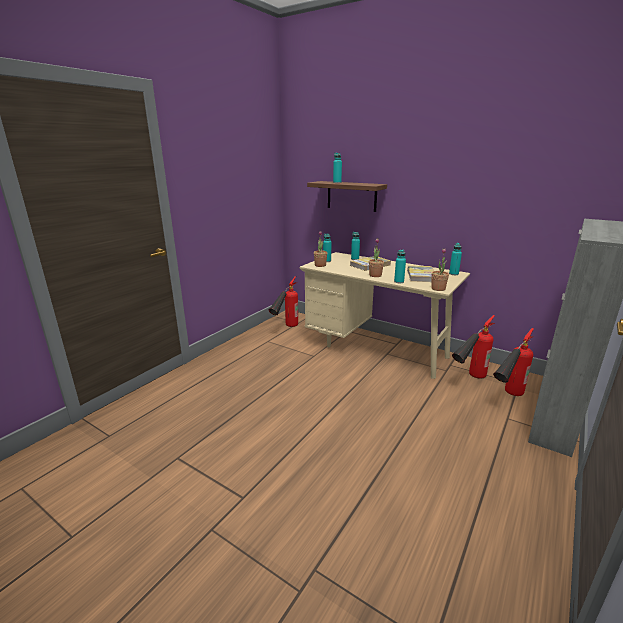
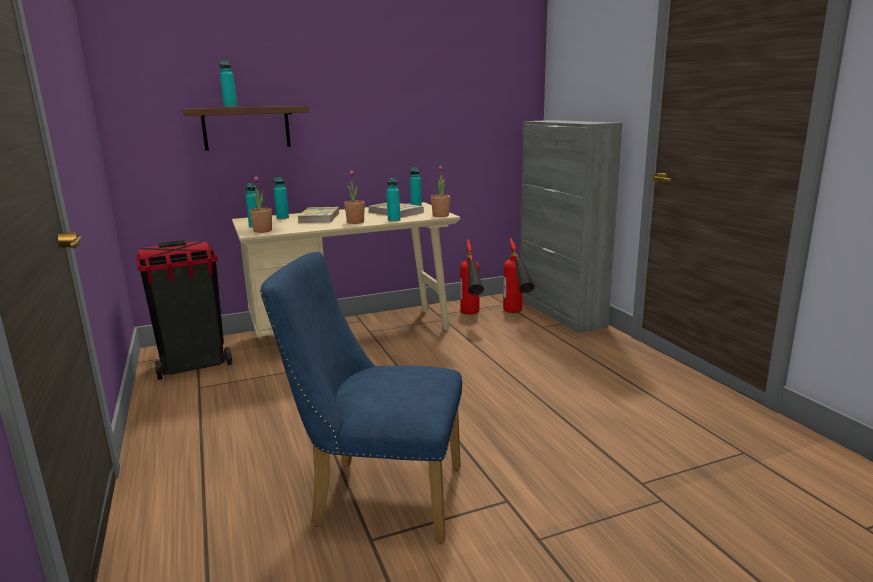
camera: 55 degrees left, 5 degrees down
fire extinguisher [269,276,298,327] -> black trash can [135,240,232,380]
none -> blue chair [260,251,462,543]

